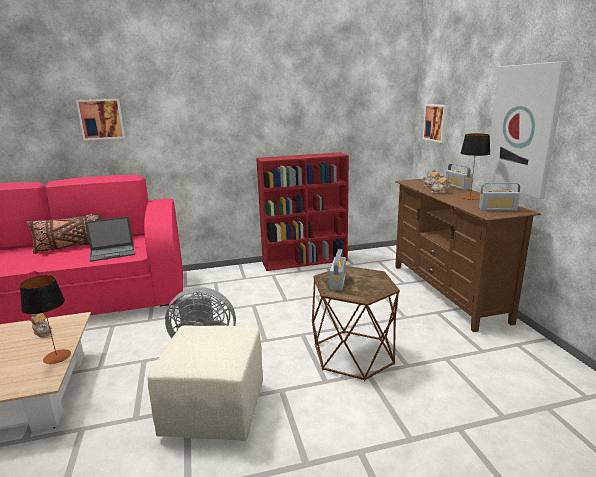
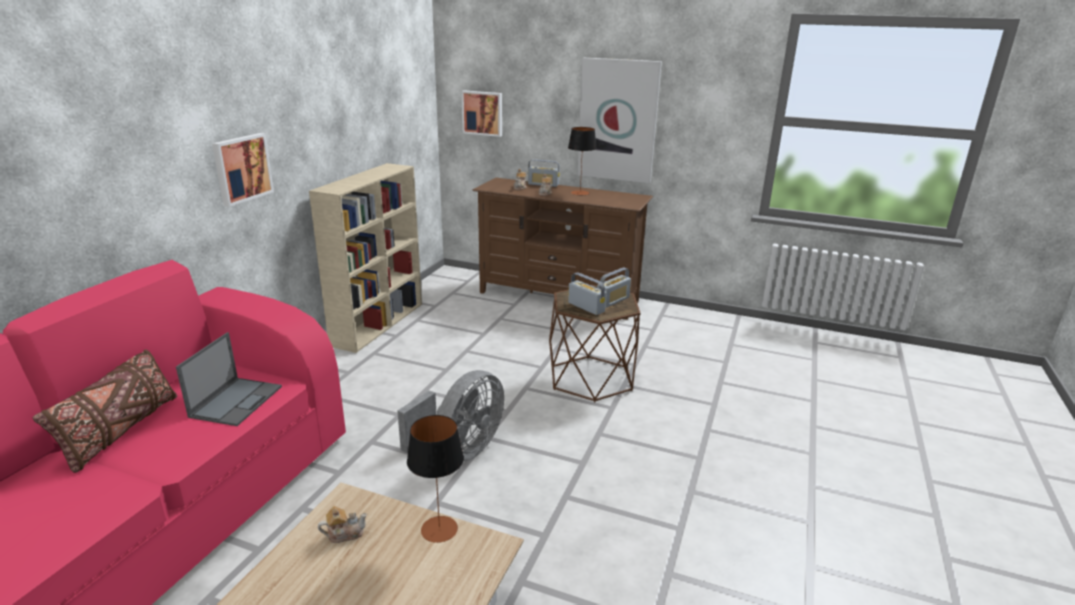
camera: 55 degrees left, 5 degrees up
picture [76,99,125,140] -> picture moved to [212,133,274,207]
beige ottoman [148,325,263,441] -> none
red bookcase [256,152,349,271] -> beige bookcase [309,163,422,353]
radio [479,182,520,211] -> radio moved to [597,267,631,308]

